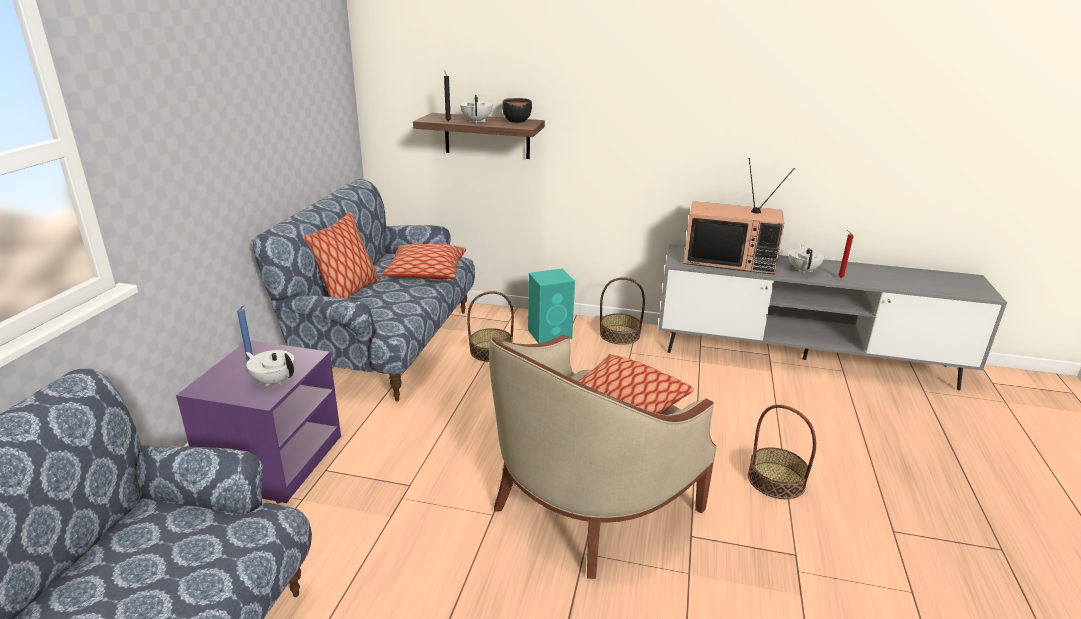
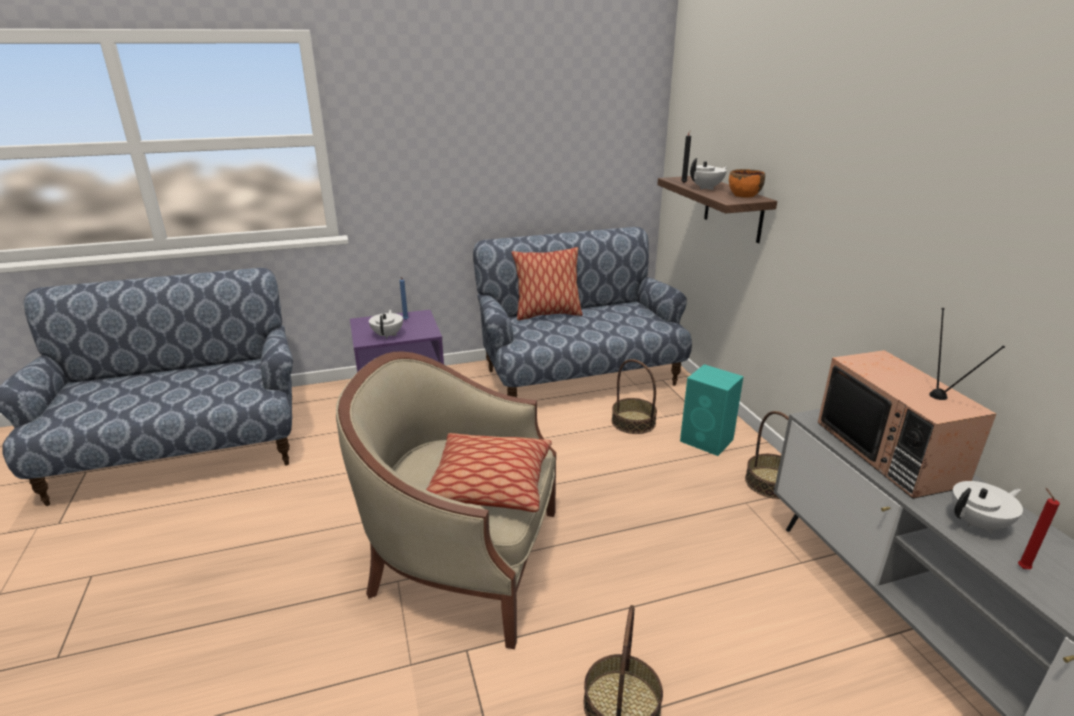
camera: 60 degrees right, 0 degrees up
pillow [381,244,466,279] -> none
black bowl [502,98,532,123] -> orange bowl [729,169,765,198]

